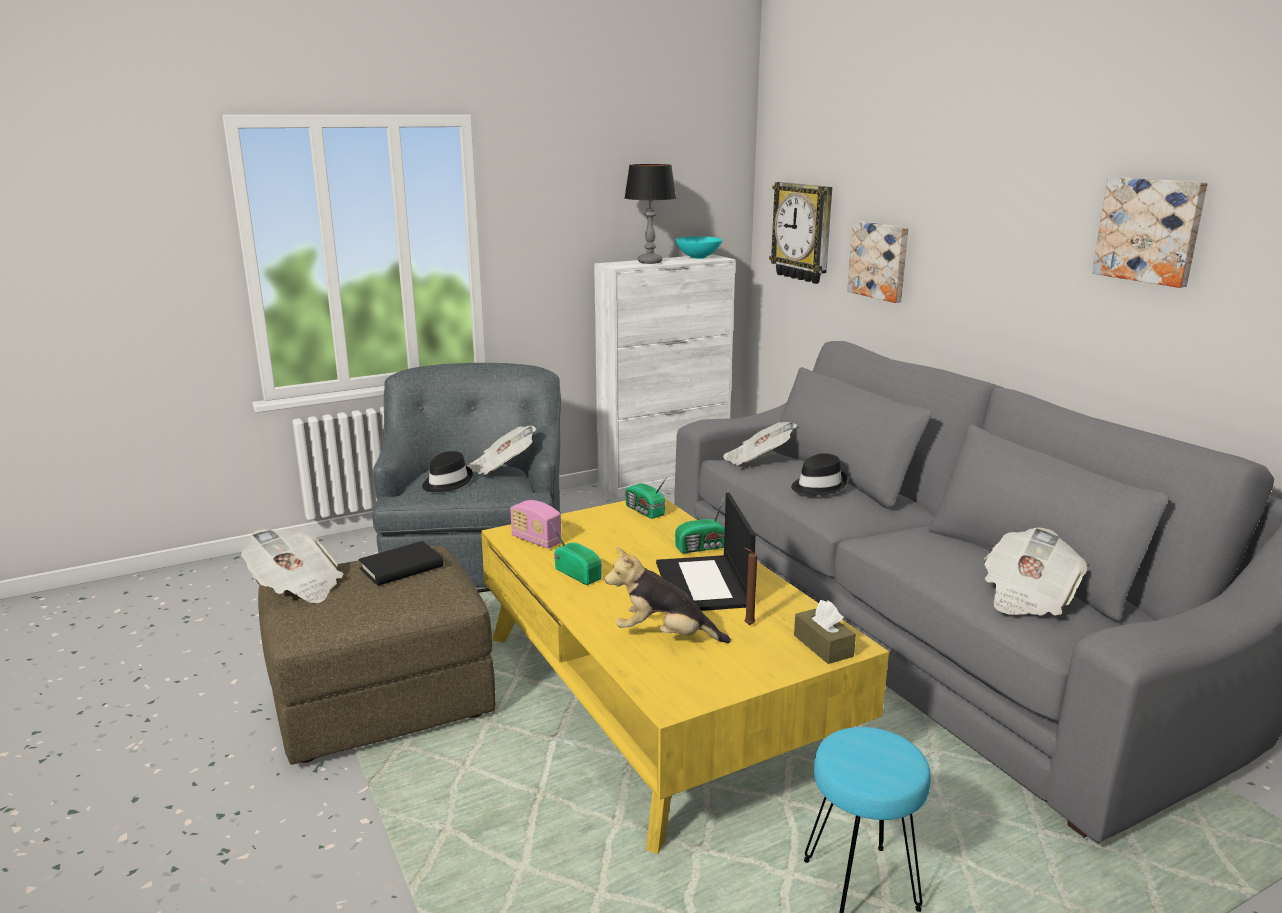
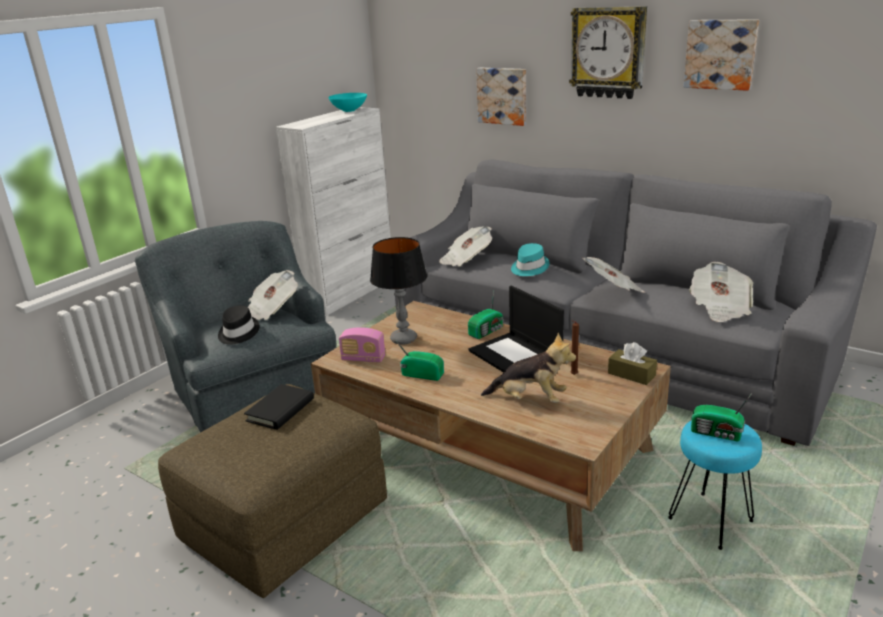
camera: 25 degrees left, 5 degrees up
newspaper [242,529,344,603] -> newspaper moved to [582,257,645,293]
yellow coffee table [481,498,889,854] -> brown coffee table [311,301,671,551]
plush toy [605,547,731,643] -> plush toy turned 150 degrees counterclockwise [481,333,576,403]
table lamp [624,164,676,264] -> table lamp moved to [370,237,427,345]
radio [626,477,667,519] -> radio moved to [691,395,751,441]
wall clock [769,182,832,284] -> wall clock moved to [569,6,647,99]
black hat [791,453,848,496] -> turquoise hat [511,243,550,276]

